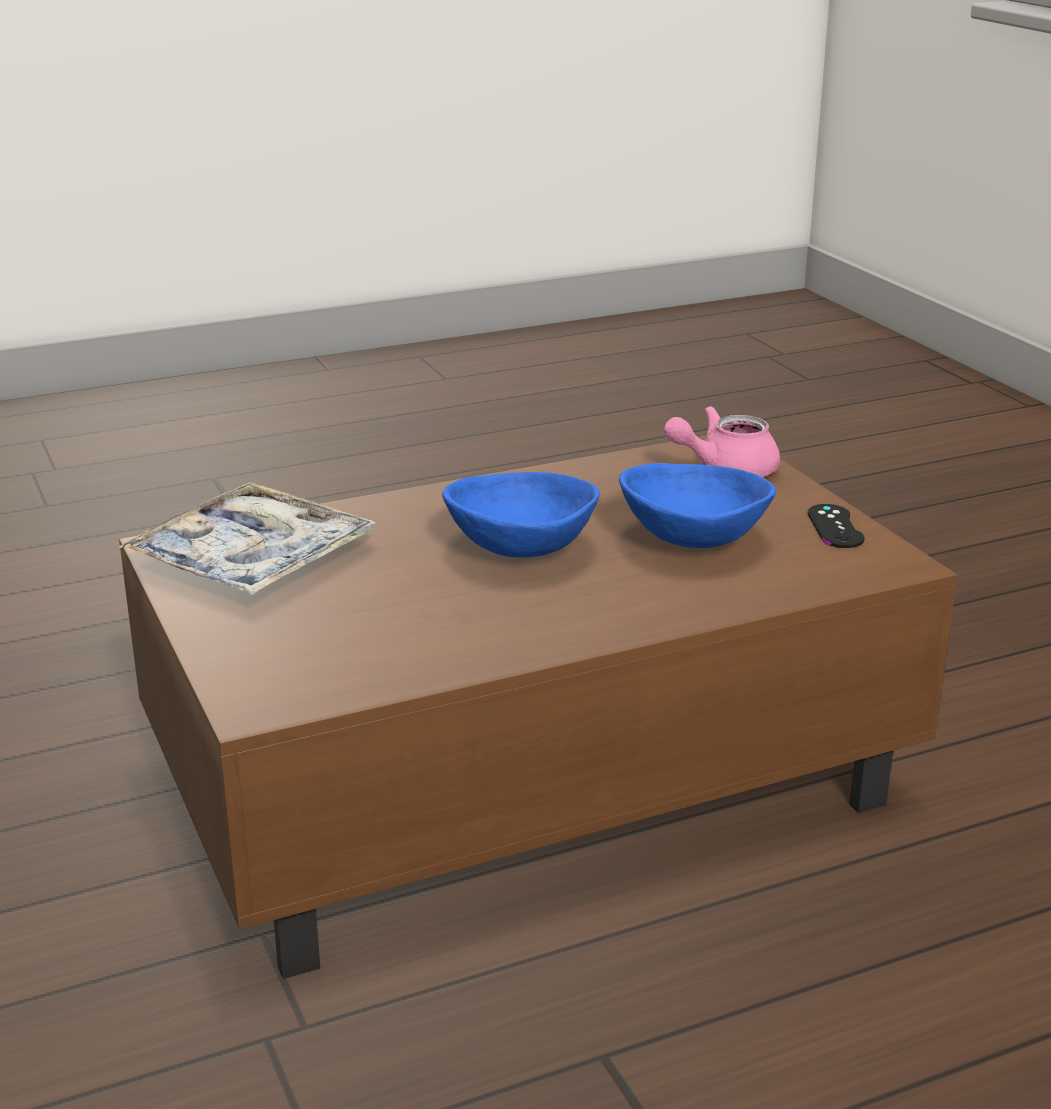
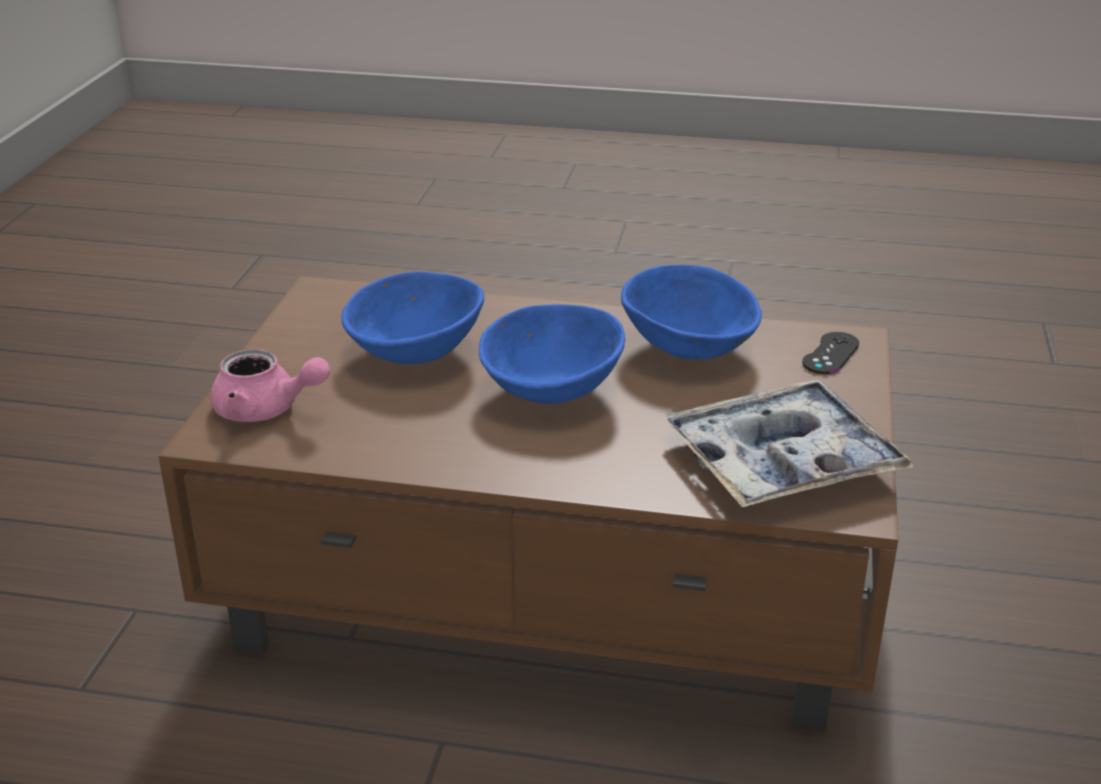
camera: 145 degrees left, 5 degrees up
black game controller [808,504,864,548] -> black game controller moved to [802,332,860,374]
none -> blue bowl [621,265,762,359]

